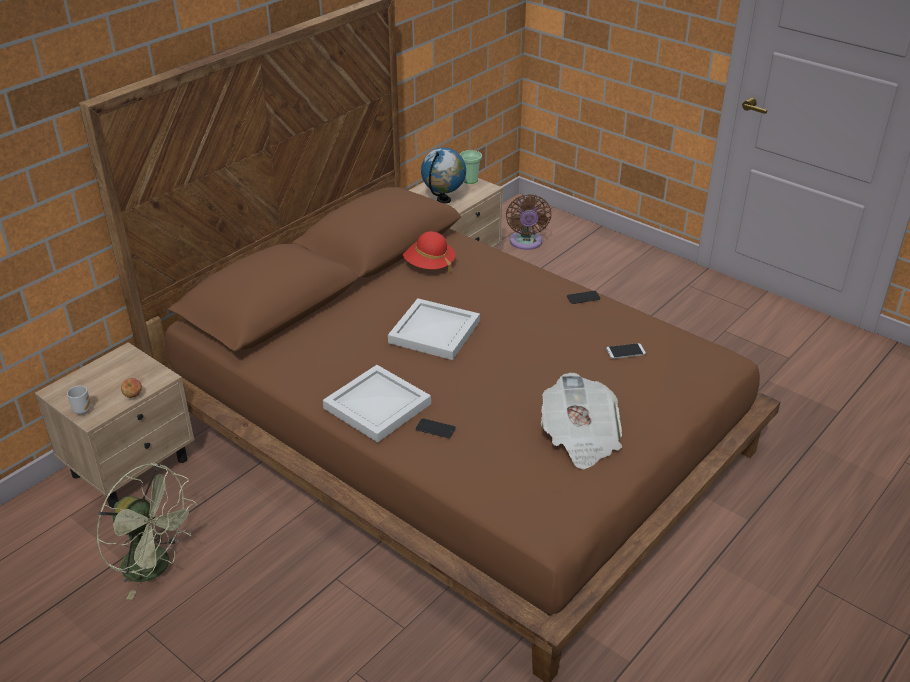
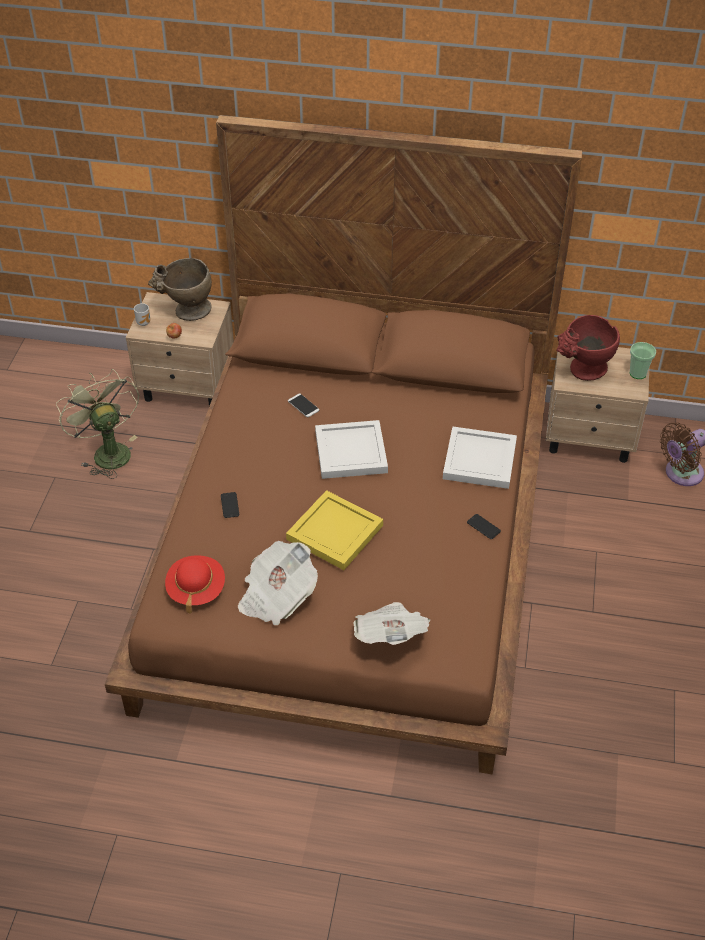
camera: 60 degrees right, 10 degrees up
green fan [96,463,197,600] -> green fan turned 150 degrees clockwise [55,369,139,479]
white tray [323,365,431,443] -> white tray moved to [443,427,517,489]
red hat [403,231,456,274] -> red hat moved to [165,555,225,614]
globe [421,148,466,204] -> red vase [556,315,620,381]
phone [606,343,646,359] -> phone moved to [288,394,319,417]
none -> beige vase [148,258,212,321]
none -> yellow tray [286,490,383,570]
none -> newspaper [354,602,430,645]

